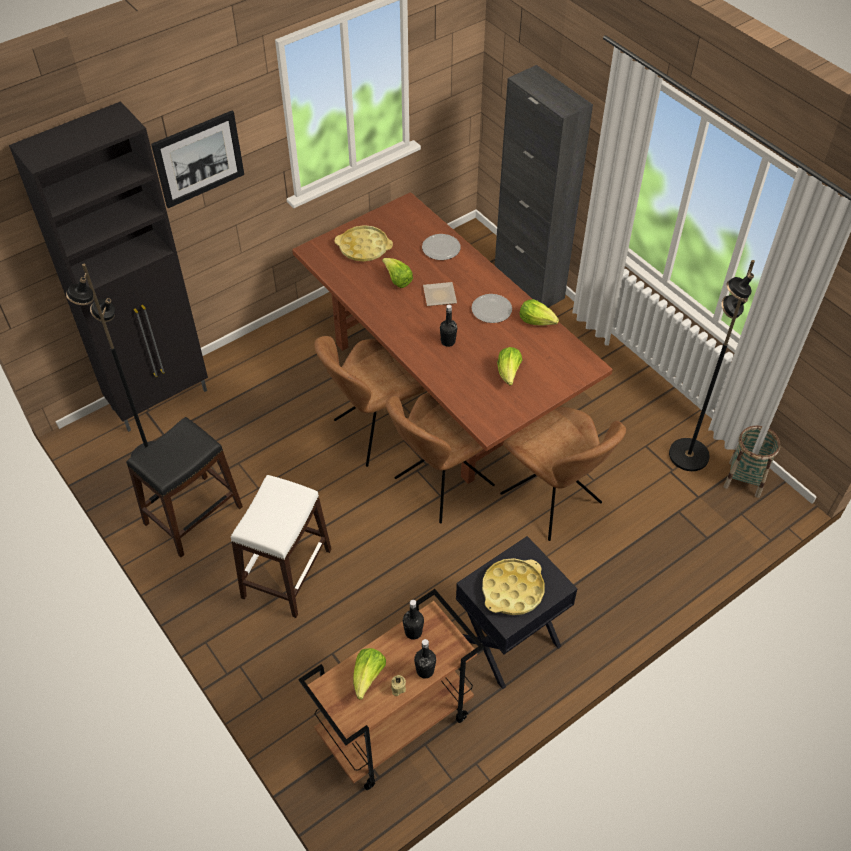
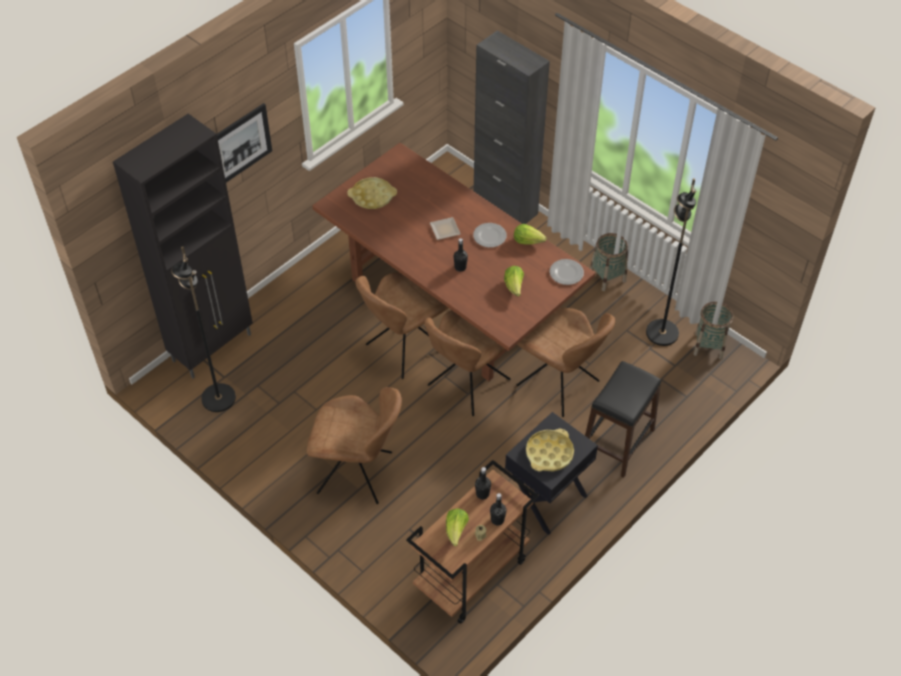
camera: 10 degrees left, 0 degrees up
black stool [126,417,243,557] -> black stool moved to [585,361,661,478]
white stool [231,475,332,618] -> brown chair [307,387,402,504]
lettuce [382,258,413,288] -> none
plate [422,234,461,260] -> plate moved to [550,259,584,285]
none -> basket [590,233,628,291]

